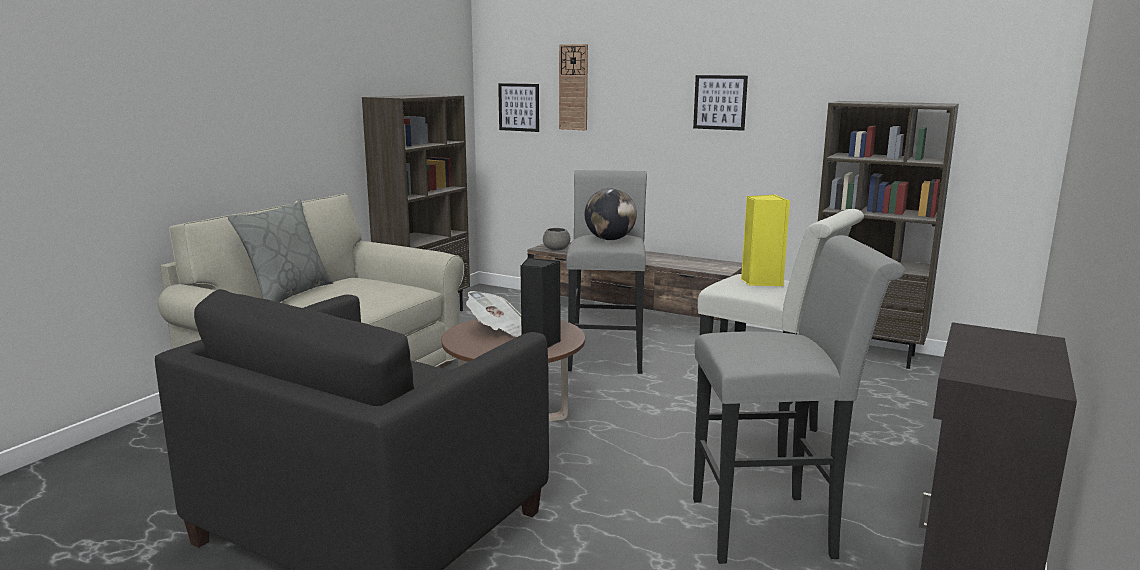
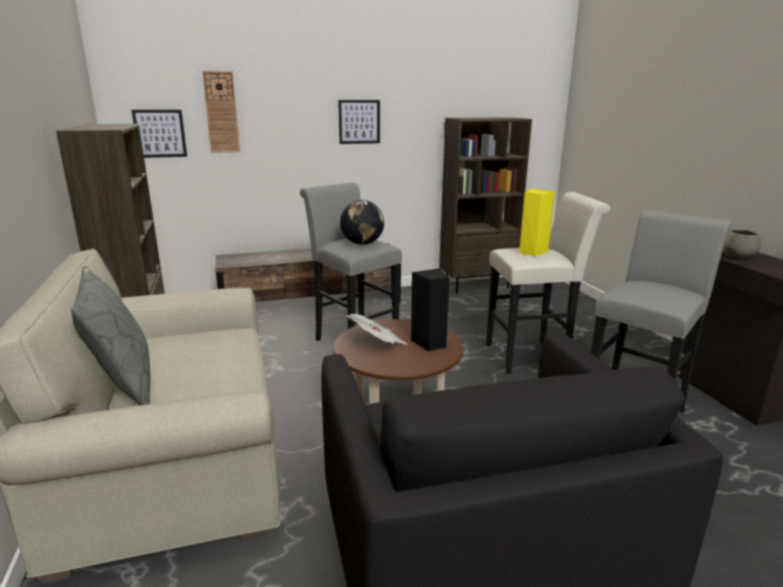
camera: 45 degrees left, 5 degrees up
grey bowl [543,228,570,251] -> grey bowl moved to [723,229,761,258]

